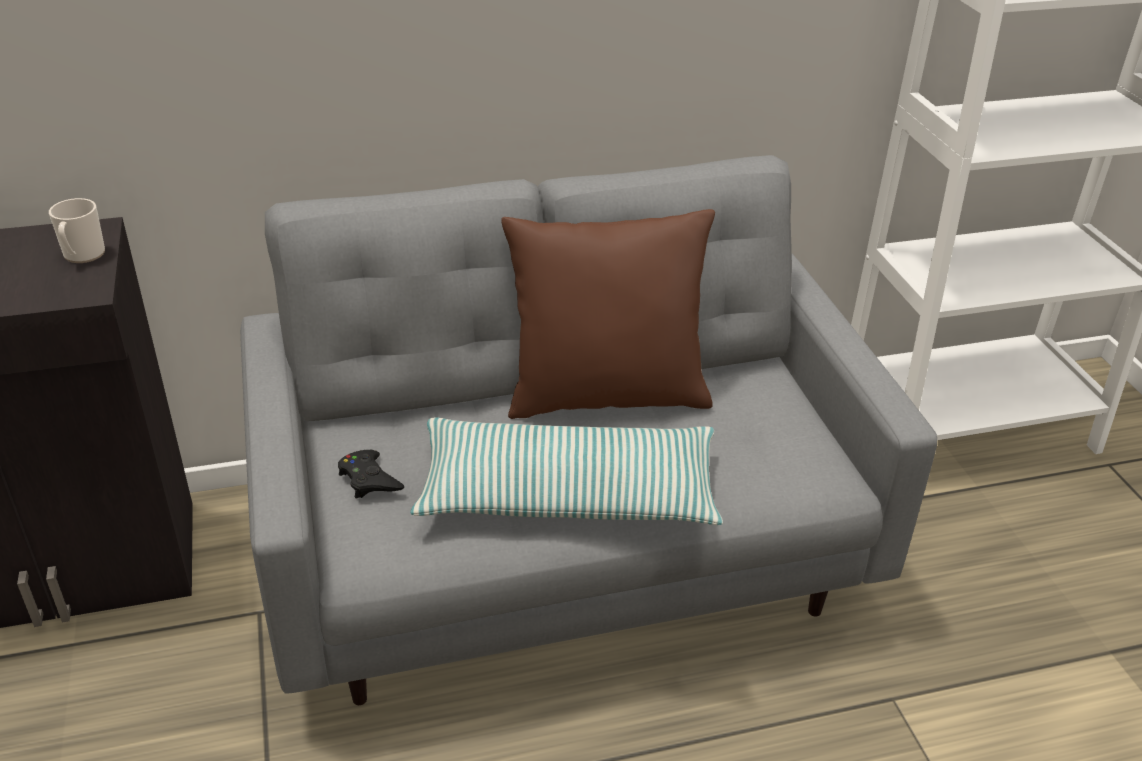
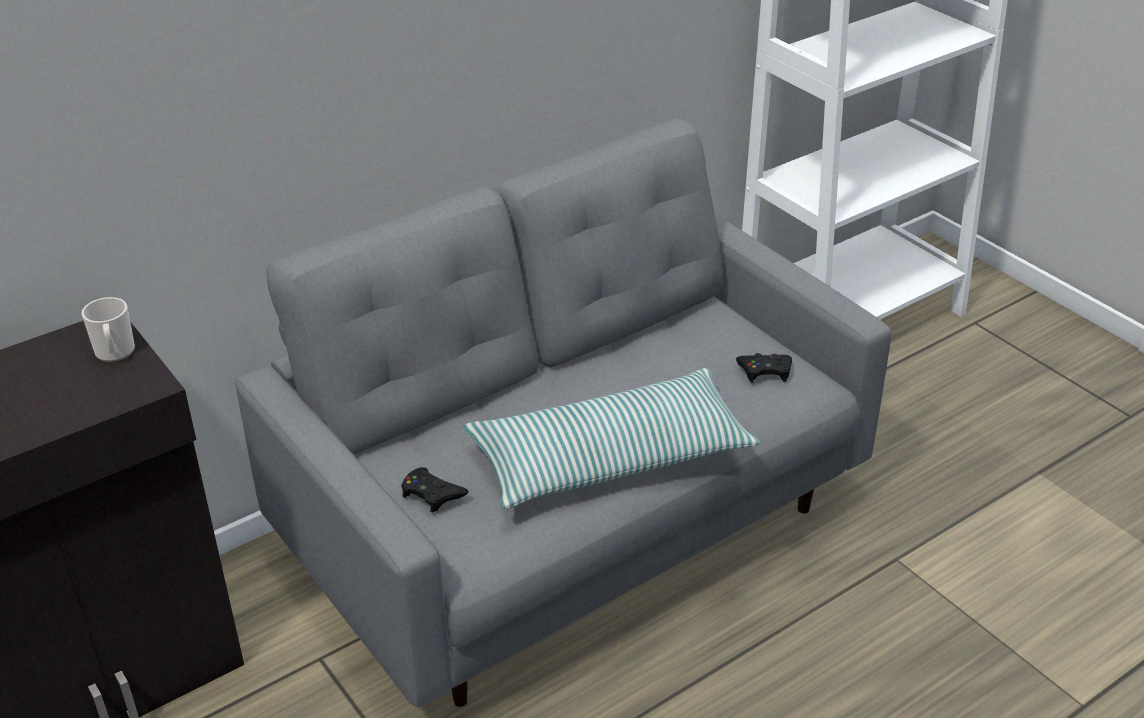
camera: 20 degrees left, 0 degrees up
brown pillow [501,209,715,419] -> none
none -> black game controller [736,353,792,383]

